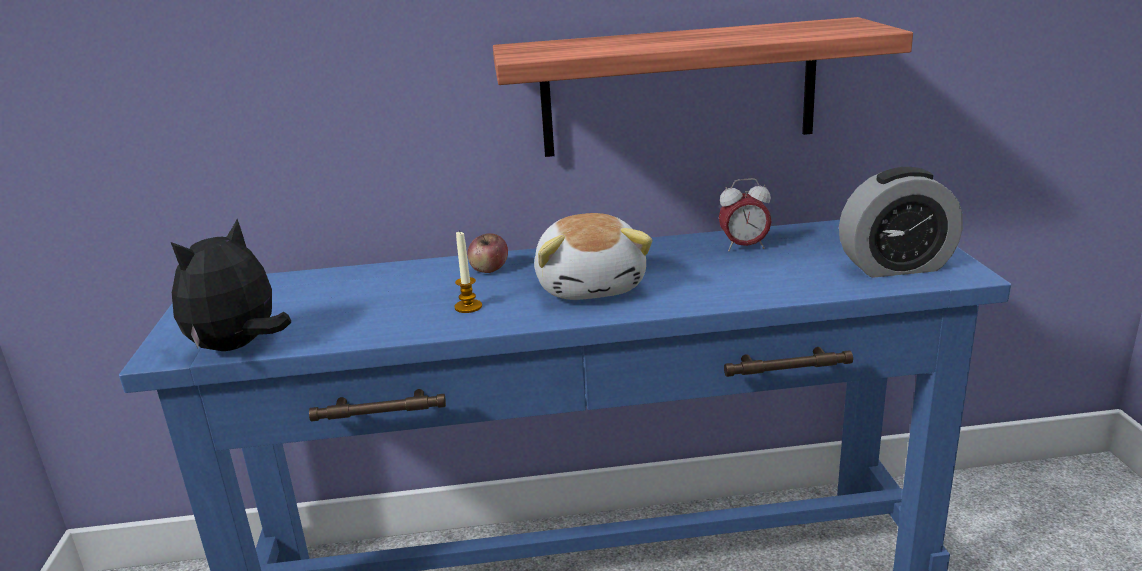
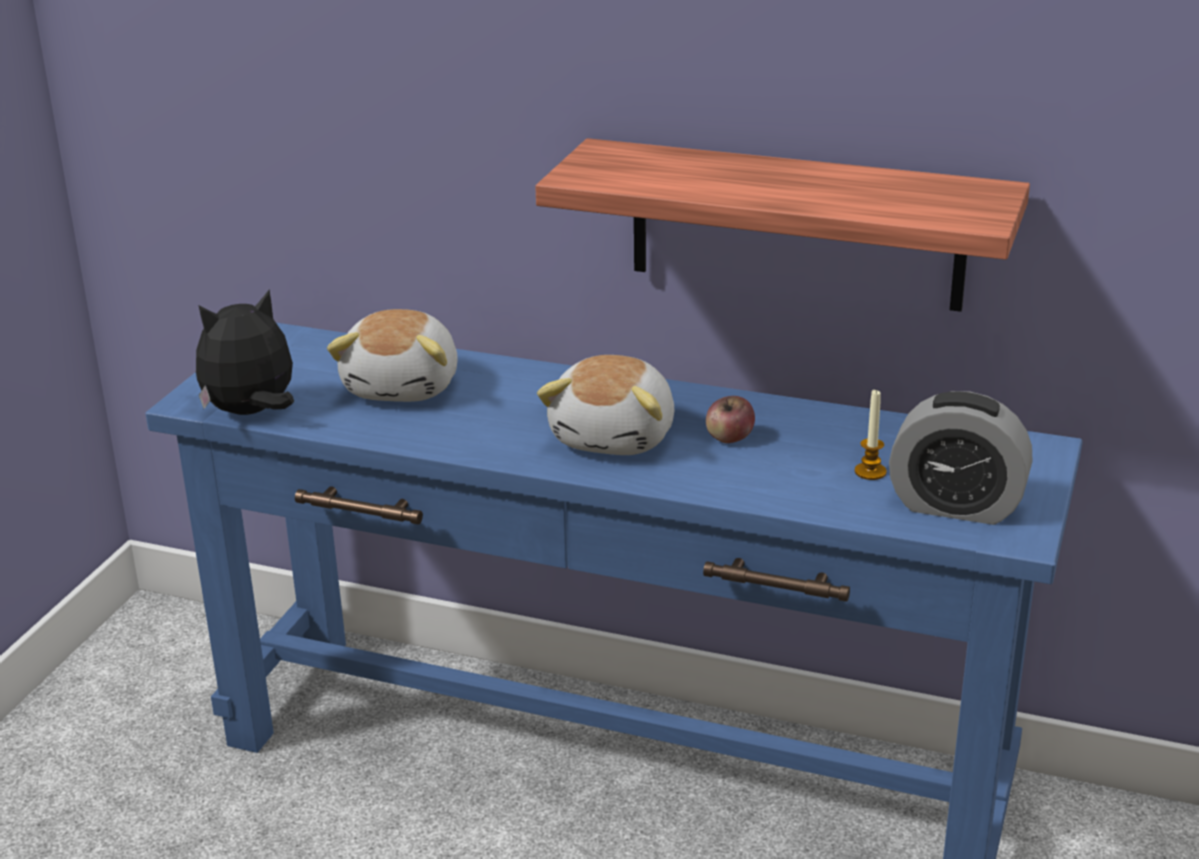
camera: 25 degrees right, 5 degrees up
candle [454,230,482,313] -> candle moved to [855,389,887,480]
apple [467,233,508,273] -> apple moved to [706,396,755,443]
alarm clock [719,178,772,252] -> none
none -> plush toy [327,309,458,402]

